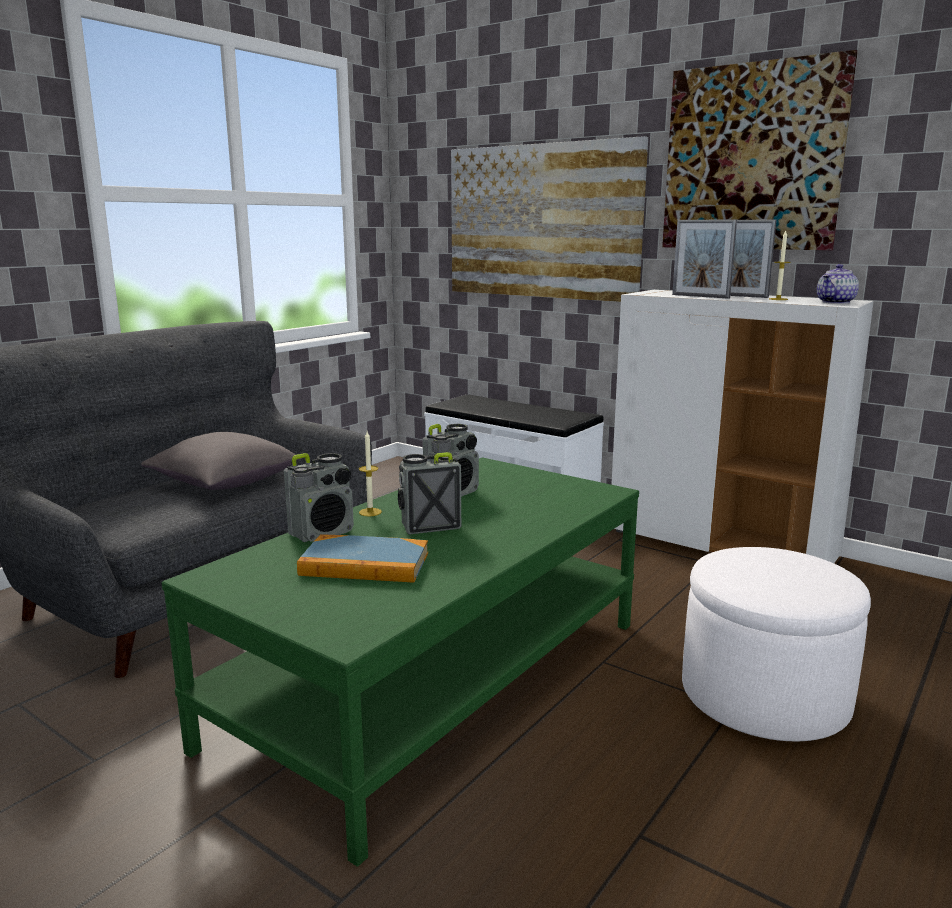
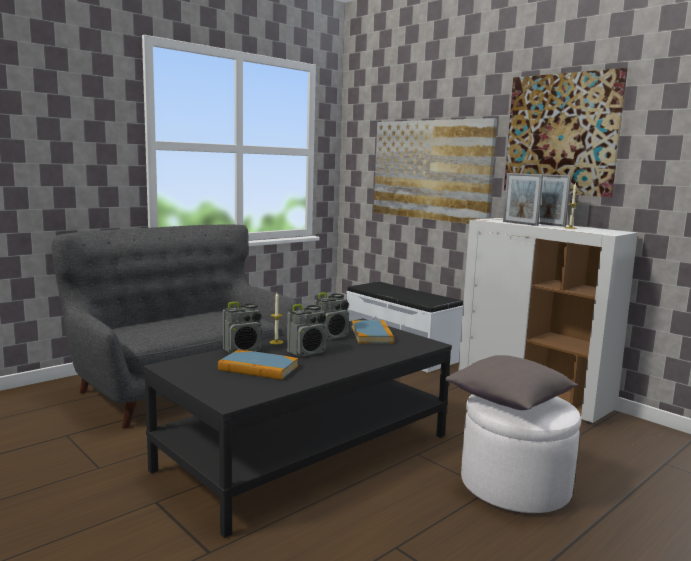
camera: 10 degrees right, 5 degrees down
grey pillow [141,432,302,490] -> grey pillow moved to [445,355,578,410]
green coffee table [162,457,639,867] -> black coffee table [144,319,452,538]
radio [398,452,461,535] -> radio turned 150 degrees clockwise [287,304,326,356]
teapot [817,264,859,304] -> none
none -> book [352,320,394,343]

